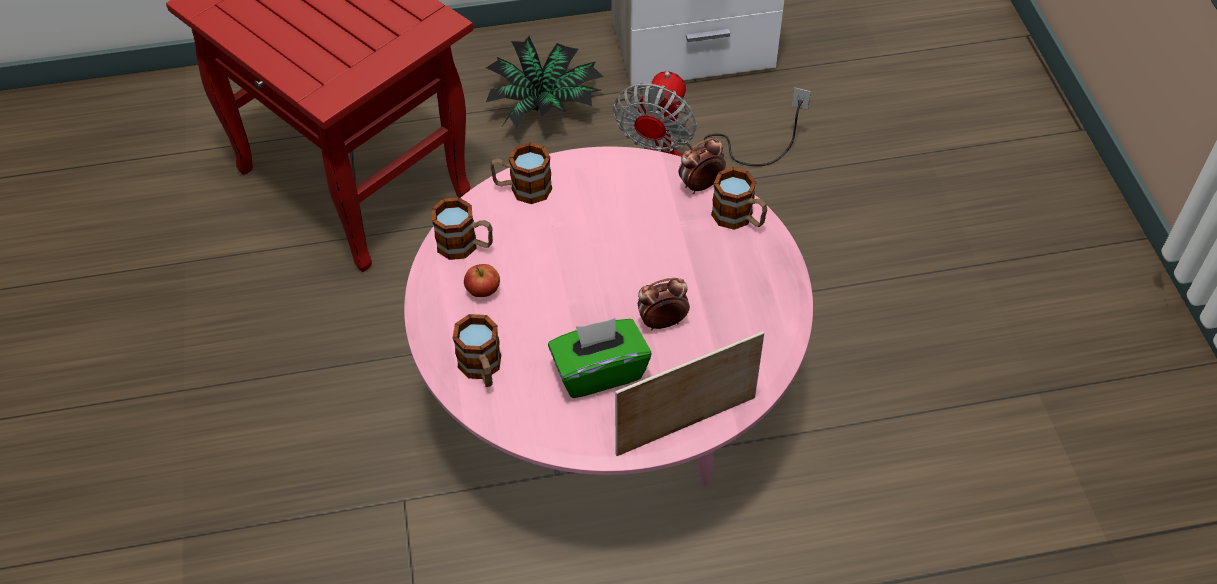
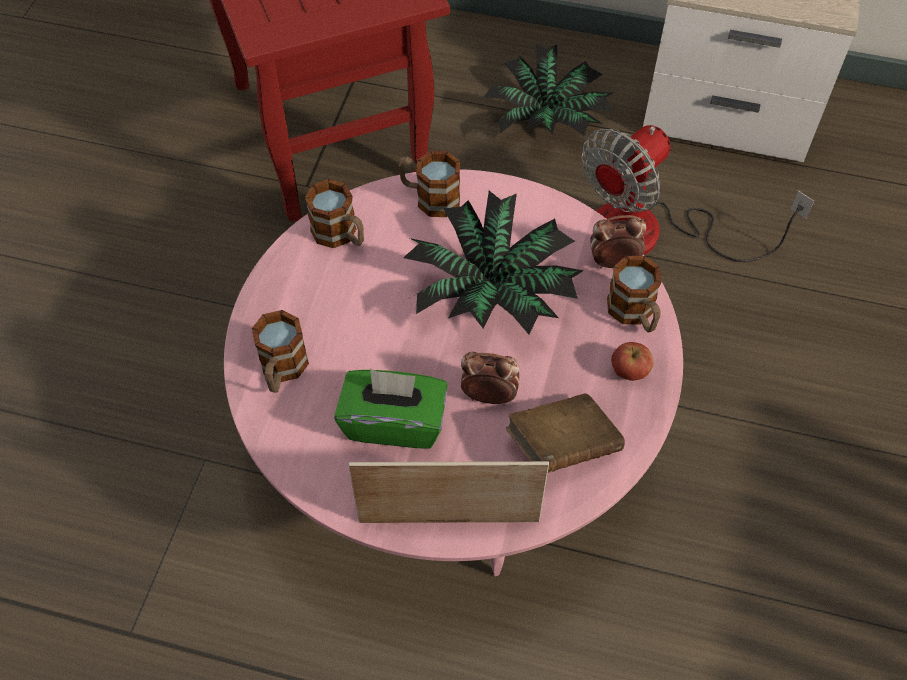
camera: 25 degrees right, 5 degrees up
apple [464,264,500,297] -> apple moved to [611,342,654,381]
none -> potted plant [403,191,584,334]
none -> brown book [506,394,625,473]

